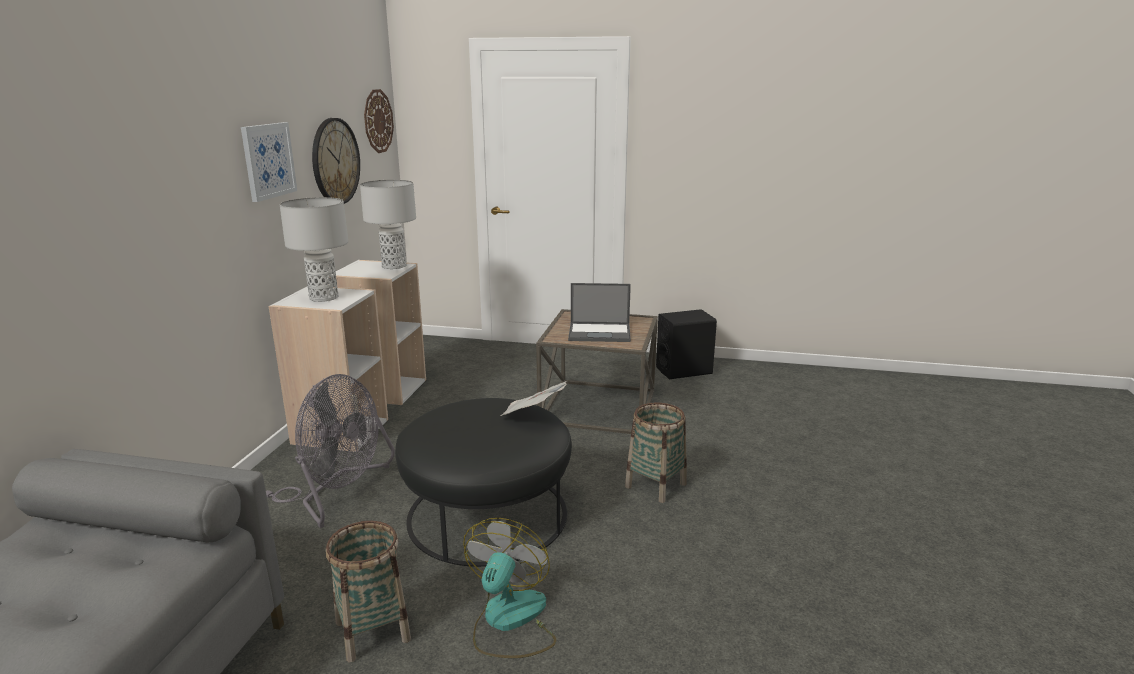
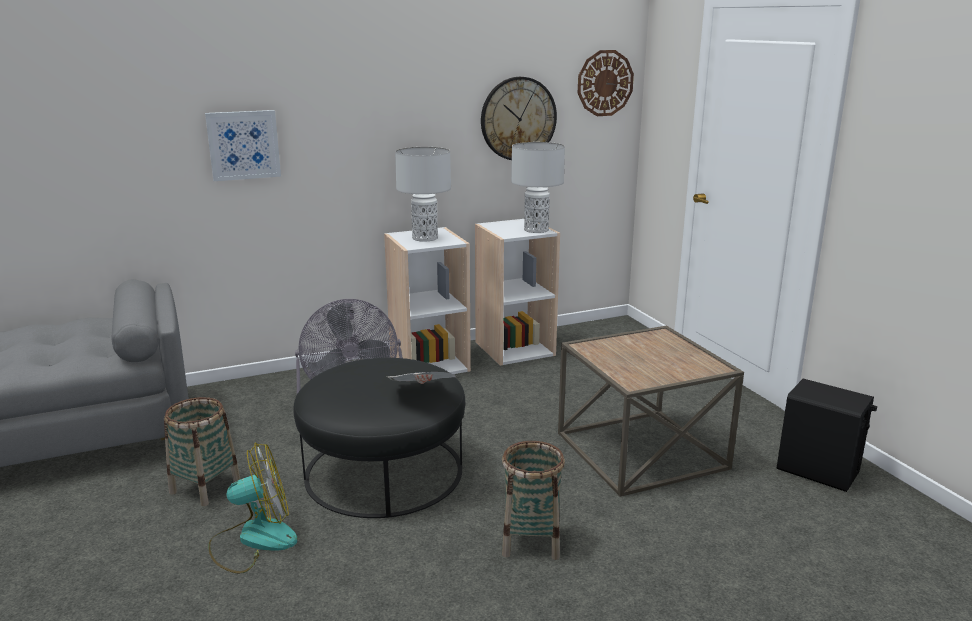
camera: 55 degrees right, 0 degrees up
picture [241,122,297,202] -> picture moved to [205,110,281,181]
laptop [568,283,631,342] -> none

